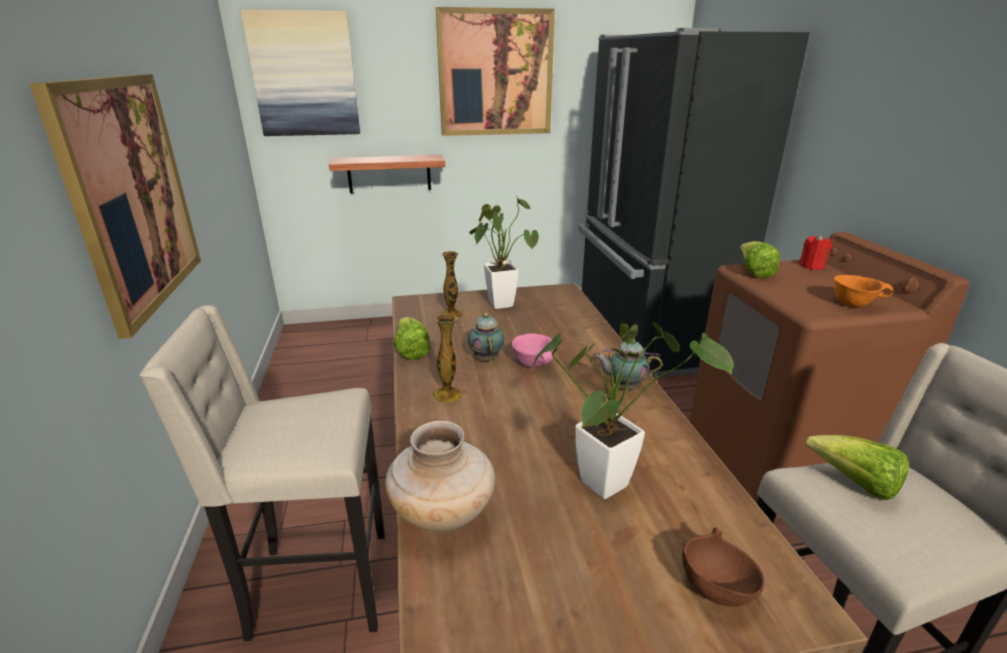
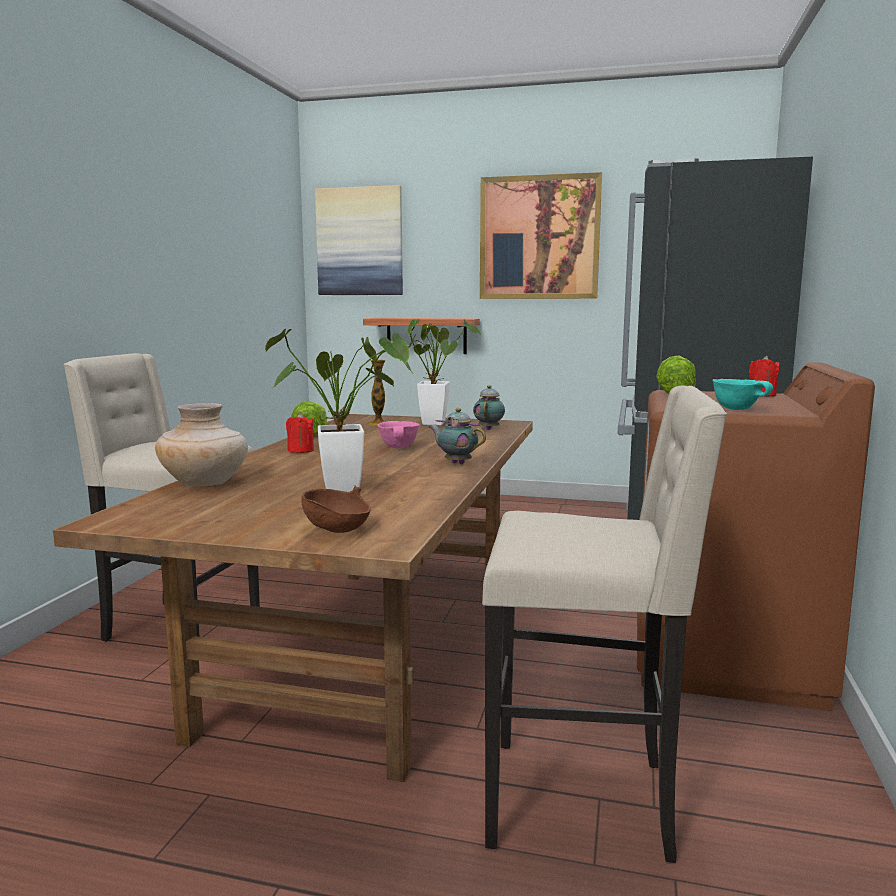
camera: 25 degrees right, 15 degrees down
picture [29,74,201,339] -> none
vase [432,314,462,403] -> red candle [286,412,314,453]
teapot [468,313,504,362] -> teapot moved to [473,385,505,430]
lettuce [806,435,909,500] -> none
orange bowl [834,275,893,308] -> turquoise bowl [712,379,773,410]

